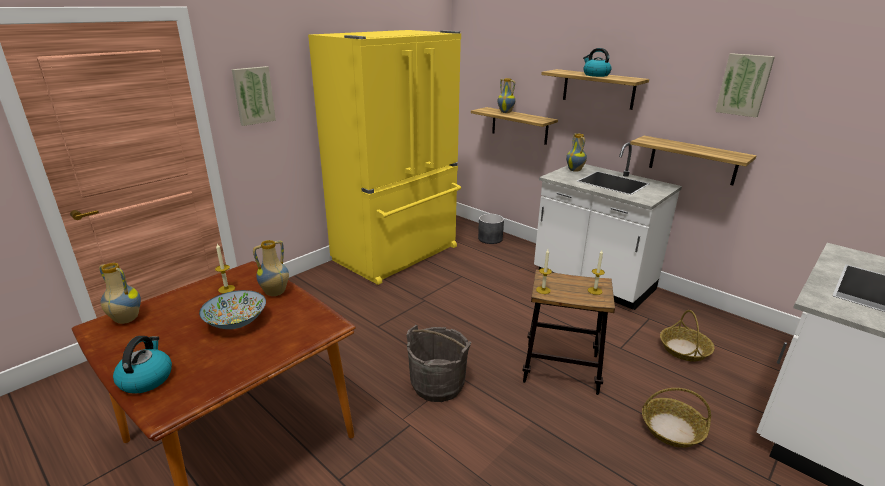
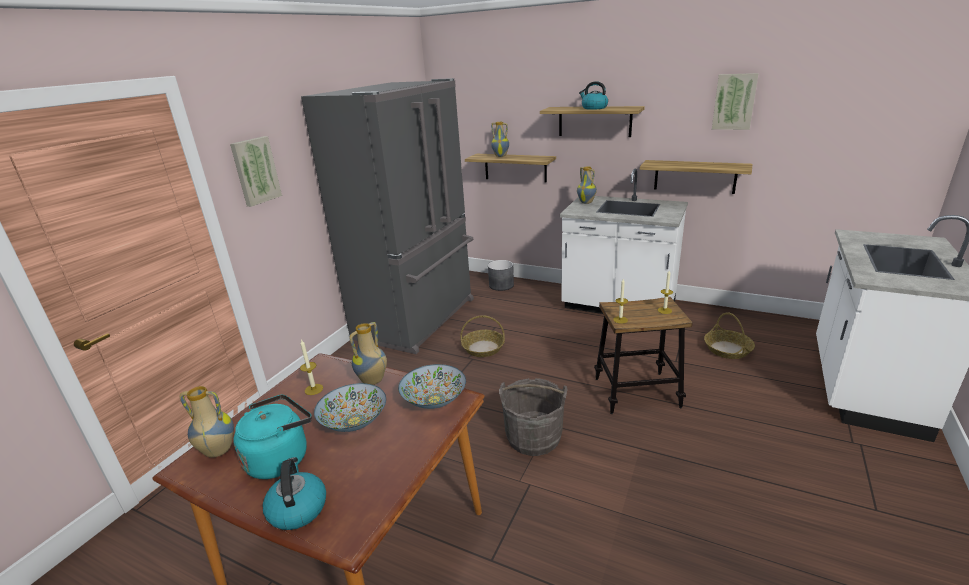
camera: 15 degrees left, 0 degrees up
yellow fridge [308,30,461,285] -> grey fridge [301,78,474,354]
basket [642,388,711,448] -> basket moved to [460,315,505,357]
none -> turquoise kettle [233,395,312,479]
none -> bowl [398,364,466,409]

